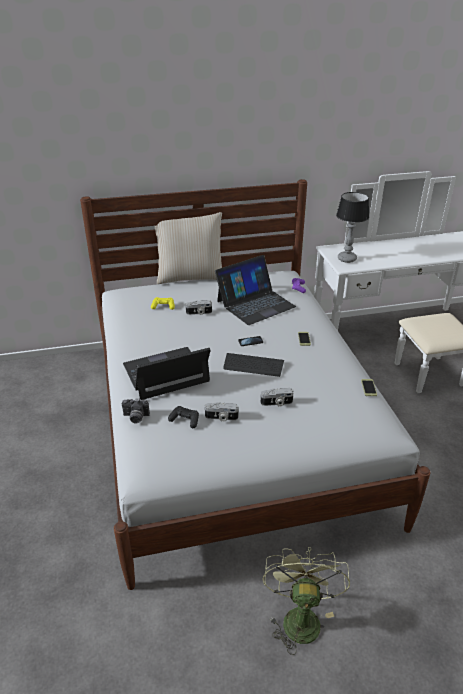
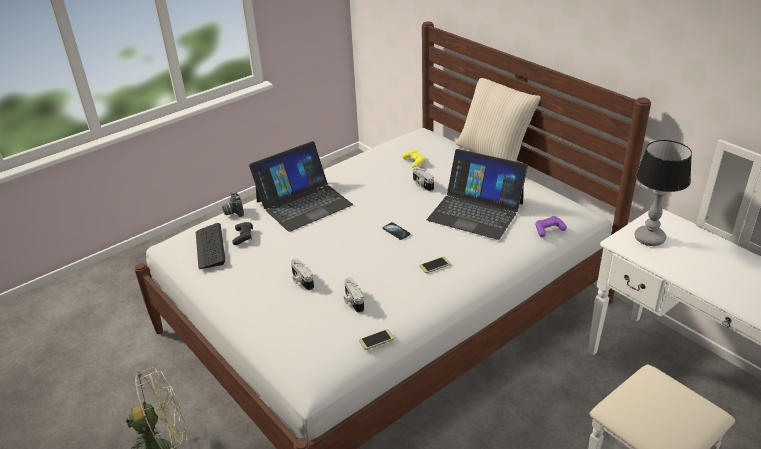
camera: 65 degrees right, 0 degrees up
laptop [123,347,211,400] -> laptop turned 105 degrees clockwise [249,141,353,232]
camera [205,402,239,422] -> camera moved to [344,277,364,313]
keyboard [223,353,284,377] -> keyboard moved to [196,223,226,269]

